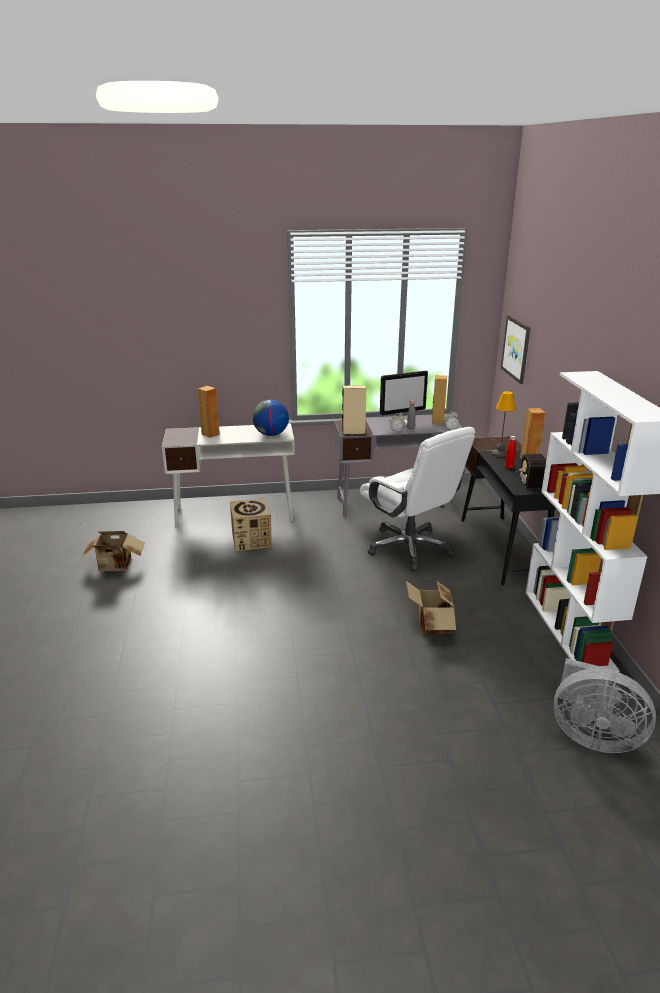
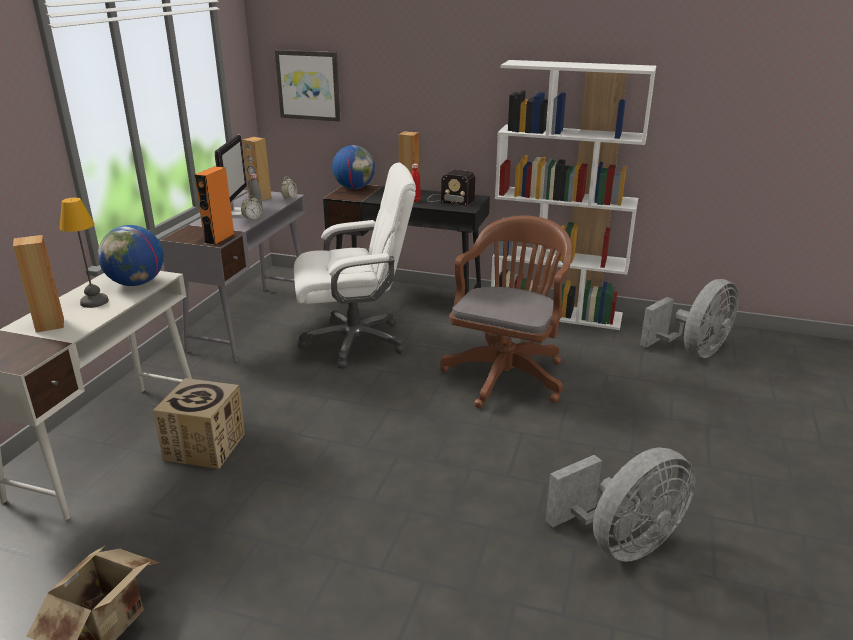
camera: 65 degrees left, 0 degrees up
beige speaker [342,385,366,435] -> orange speaker [194,166,234,245]
cardboard box [406,580,456,635] -> brown office chair [440,216,572,408]
table lamp [492,391,516,458] -> table lamp moved to [60,198,109,308]
none -> globe [332,145,375,189]
none -> grey fan [546,447,696,562]

